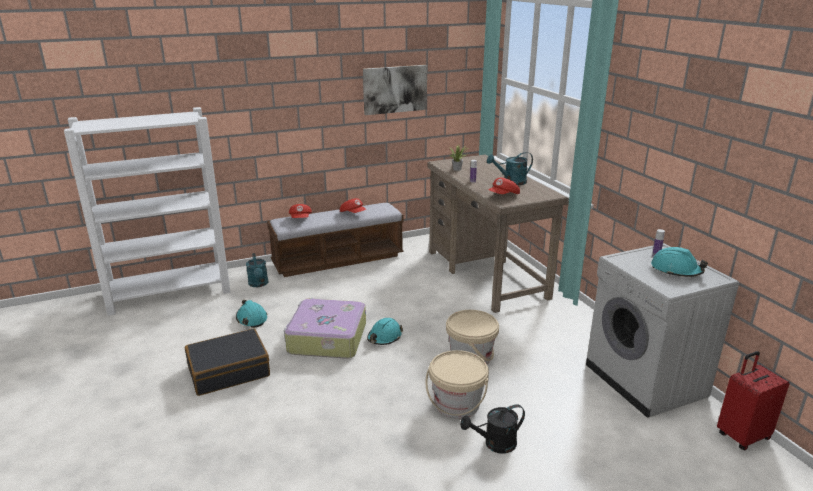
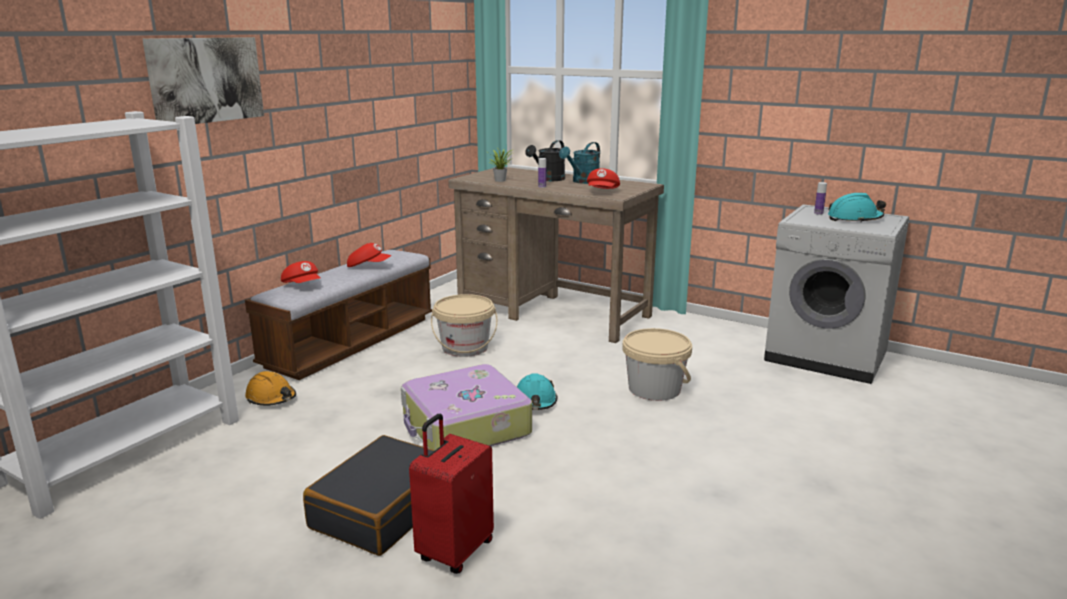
camera: 35 degrees left, 5 degrees down
turquoise hard hat [236,300,267,328] -> none
turquoise watering can [246,253,268,287] -> orange hard hat [245,371,296,406]
picture [363,65,427,115] -> picture moved to [142,37,264,124]
beige bucket [425,350,489,418] -> beige bucket moved to [431,294,497,357]
black watering can [460,404,525,454] -> black watering can moved to [525,140,565,181]
red suitcase [717,351,790,450] -> red suitcase moved to [409,414,494,574]

